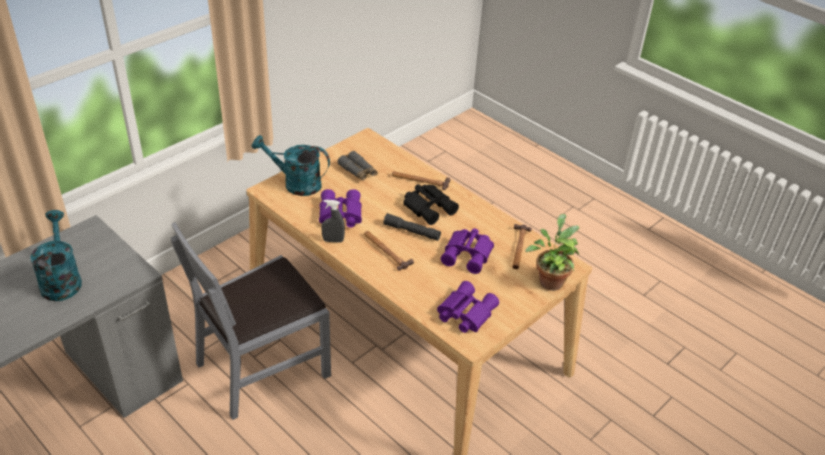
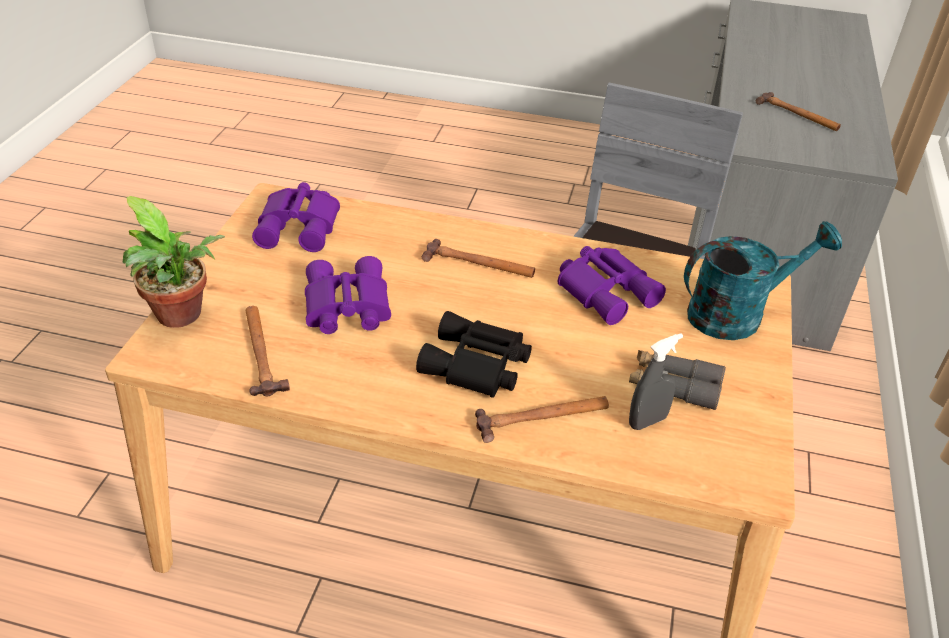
camera: 150 degrees right, 0 degrees up
turquoise watering can [30,210,82,301] -> hammer [756,92,841,131]
grey spray bottle [321,200,345,243] -> grey spray bottle moved to [629,333,683,430]
grey flashlight [383,214,441,241] -> none

